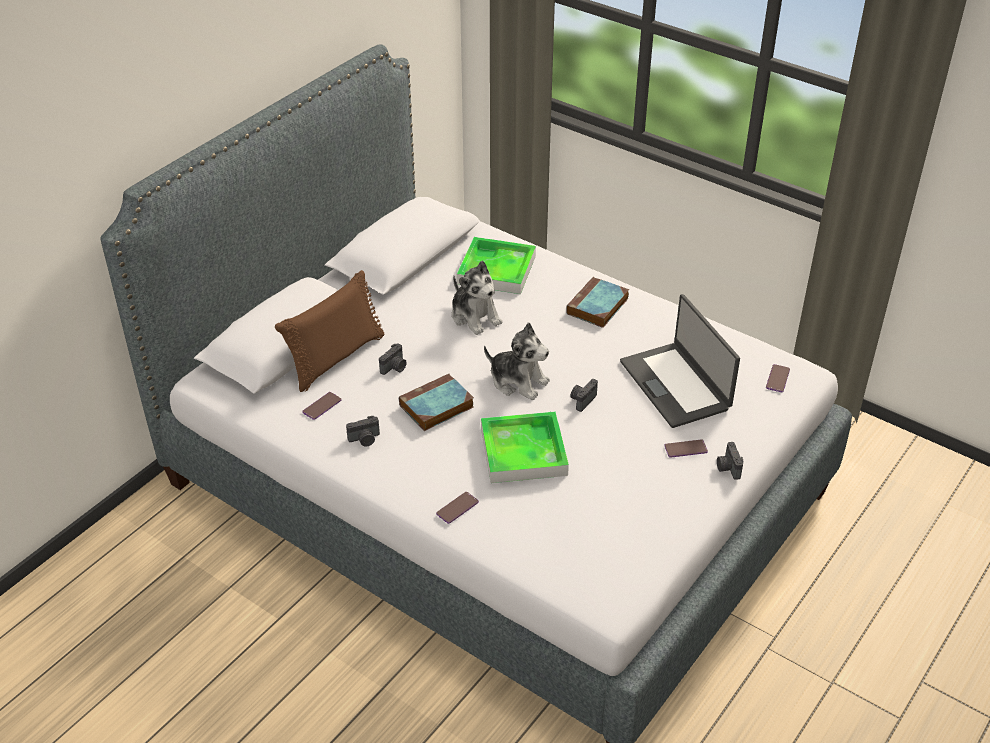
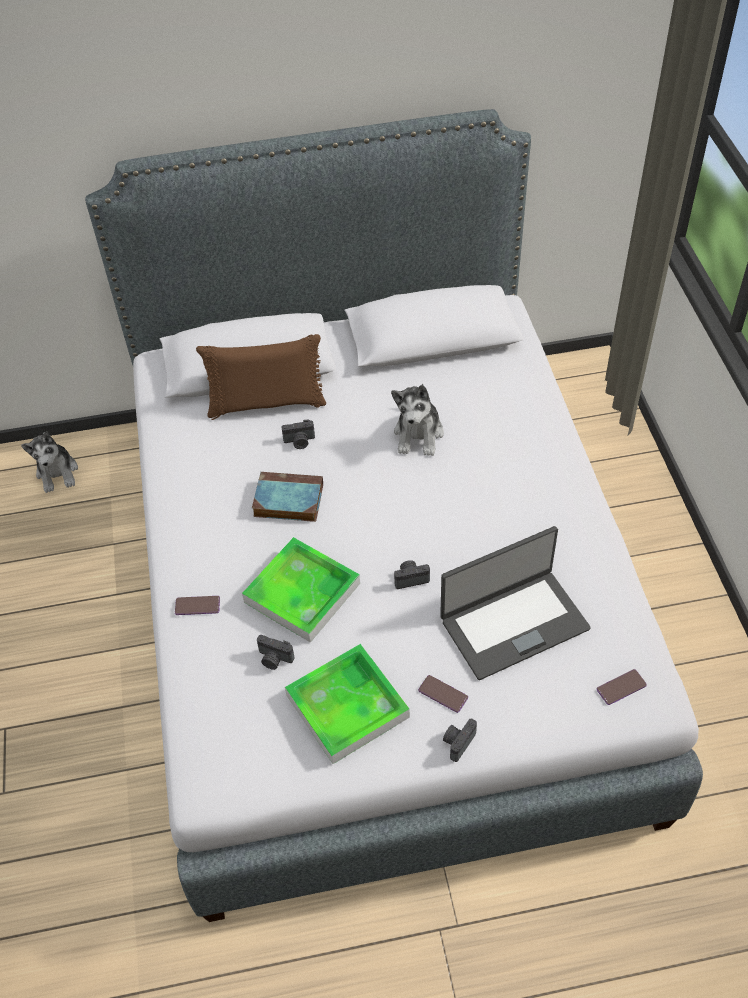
camera: 45 degrees right, 10 degrees up
phone [302,392,342,420] -> none
camera [346,416,380,446] -> camera moved to [257,635,295,670]
tray [457,237,536,294] -> tray moved to [285,644,410,764]
plush toy [484,322,550,400] -> plush toy moved to [21,432,78,493]
book [566,277,629,328] -> none
laptop [620,294,740,428] -> laptop turned 135 degrees counterclockwise [440,526,591,680]

